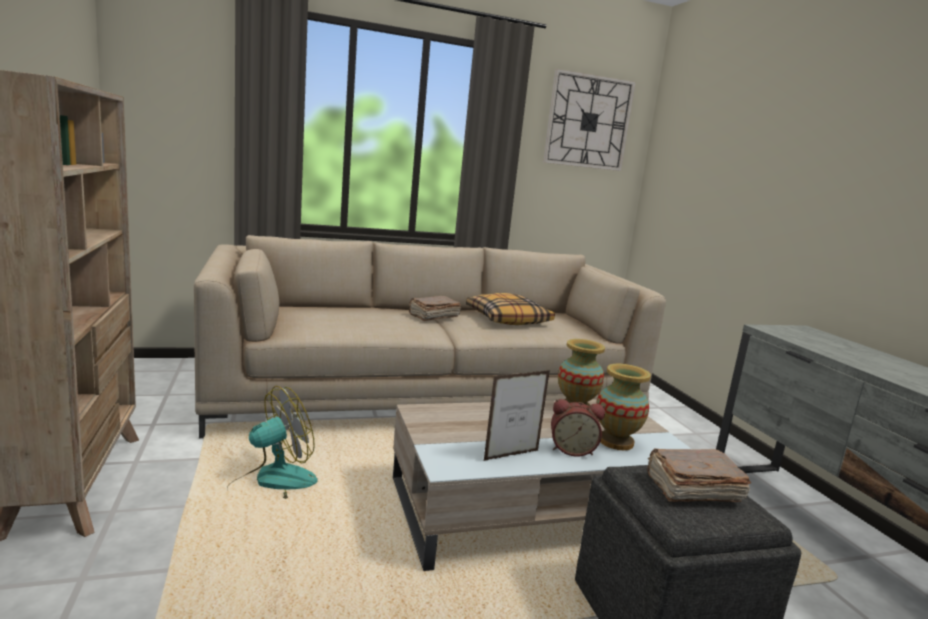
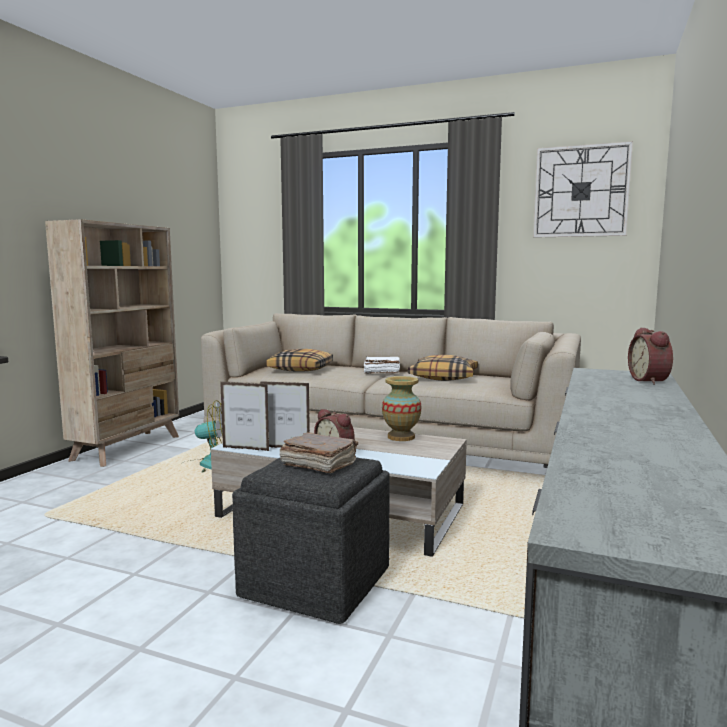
camera: 40 degrees right, 5 degrees down
brown book [409,296,461,321] -> white book [363,357,400,374]
vase [597,364,651,450] -> none
none -> picture frame [220,382,269,451]
none -> pillow [267,349,333,372]
none -> alarm clock [628,328,673,385]

